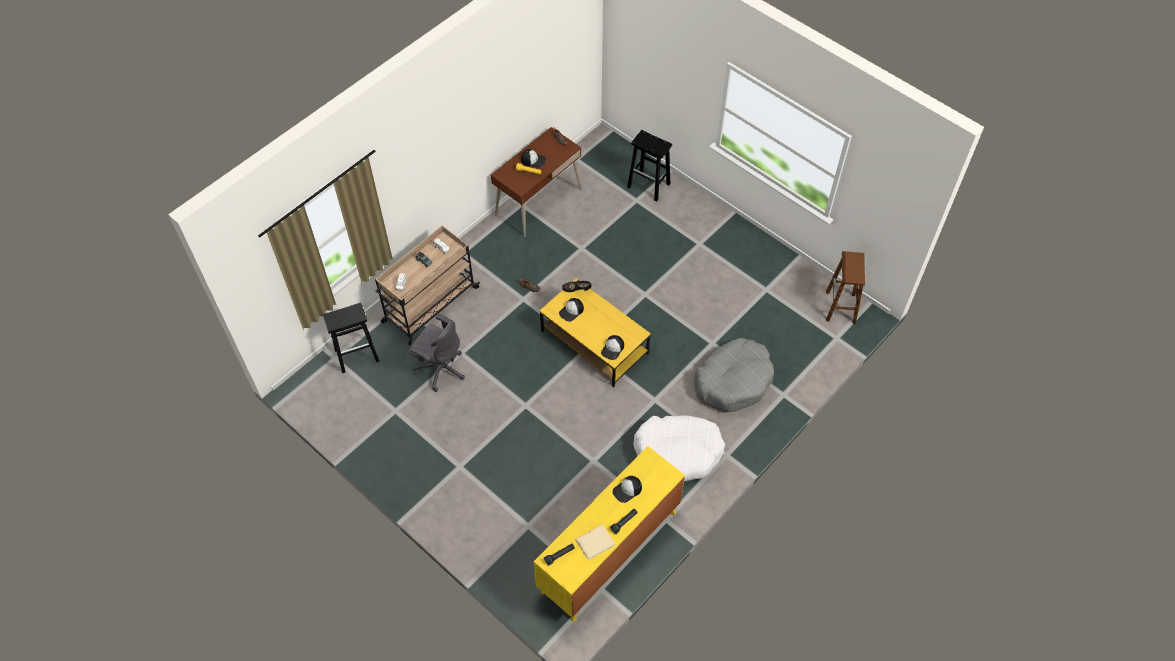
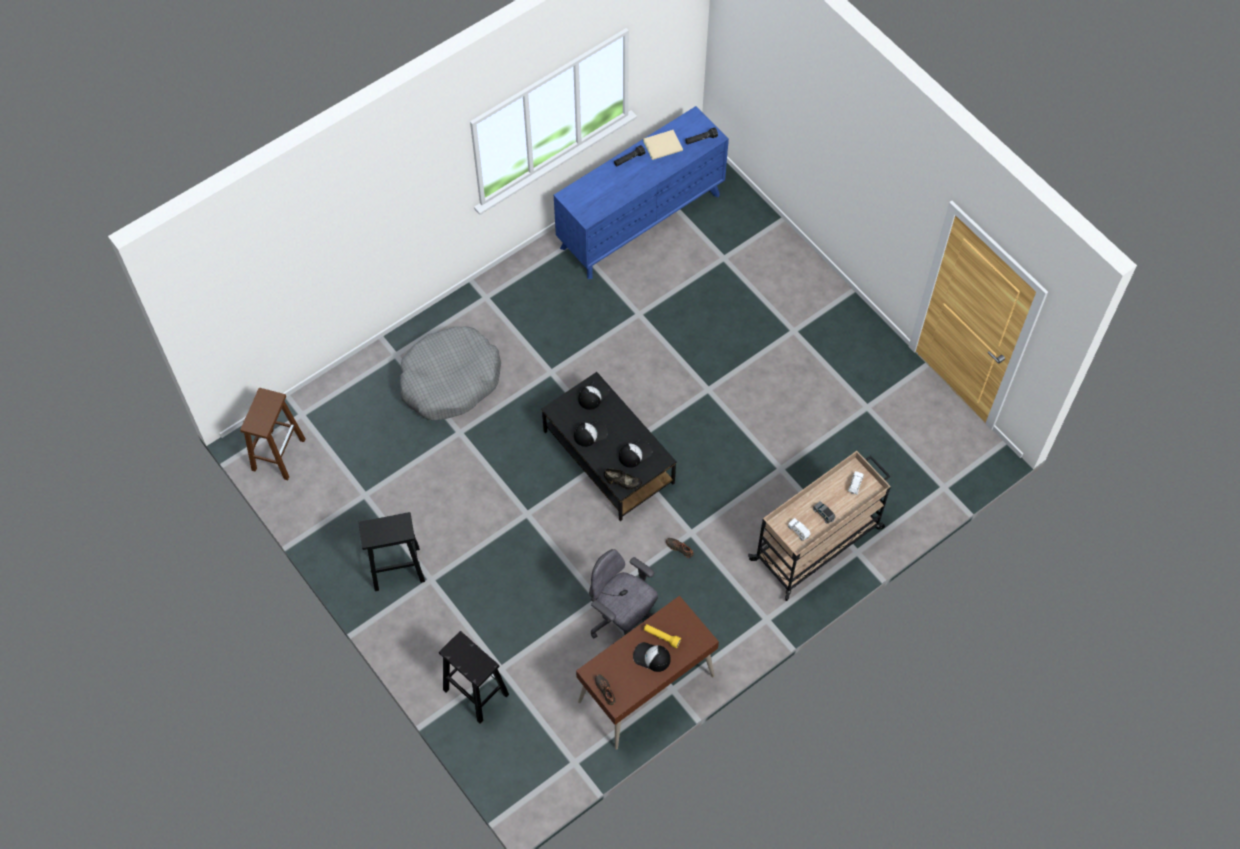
camera: 170 degrees left, 5 degrees up
black stool [323,303,379,373] -> black stool moved to [358,512,425,591]
grey office chair [409,314,465,392] -> grey office chair moved to [589,549,658,638]
yellow dresser [534,446,685,622] -> blue dresser [554,106,729,279]
yellow coffee table [539,279,651,387] -> black coffee table [541,372,677,521]
cap [612,476,642,503] -> cap moved to [574,421,608,447]
white dog bed [633,415,725,482] -> none

